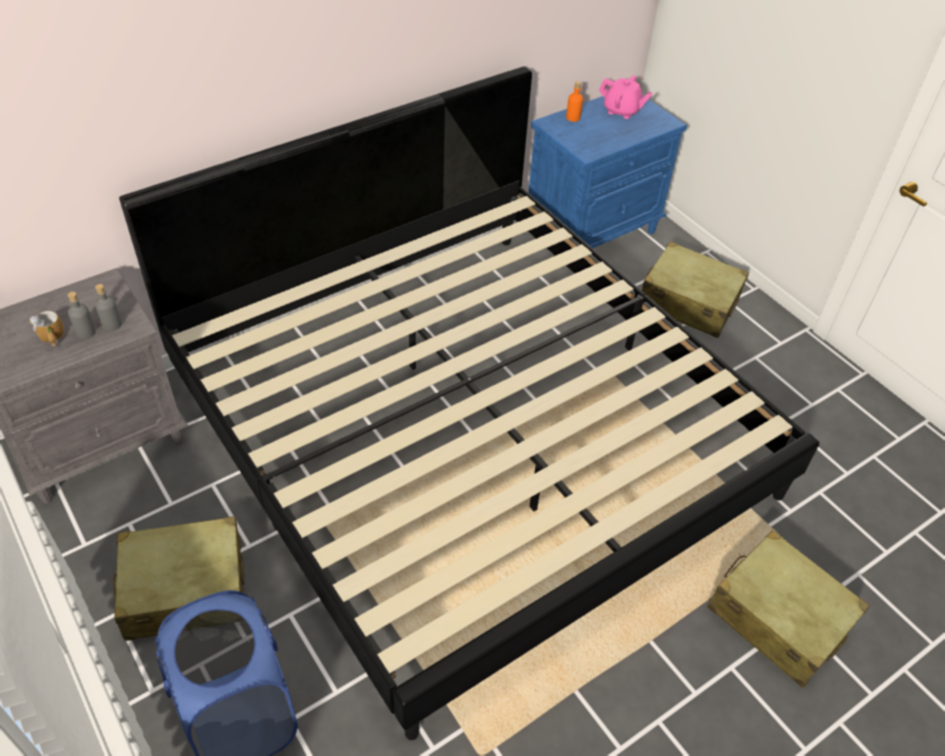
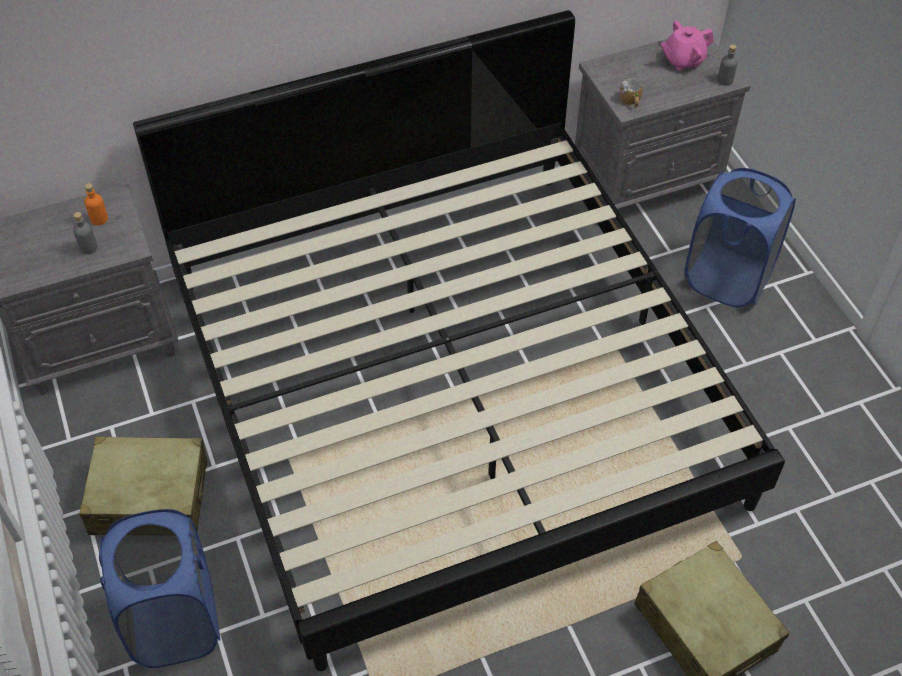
camera: 15 degrees right, 5 degrees up
mug [29,311,64,346] -> mug moved to [619,79,642,109]
grey bottle [95,284,122,331] -> grey bottle moved to [717,44,738,86]
blue nightstand [528,95,687,248] -> grey nightstand [575,29,751,210]
orange bottle [566,81,583,122] -> orange bottle moved to [84,183,108,225]
pink teapot [599,75,653,119] -> pink teapot turned 120 degrees clockwise [661,20,714,71]
beige suitcase [642,241,749,338] -> blue laundry basket [684,168,796,308]

